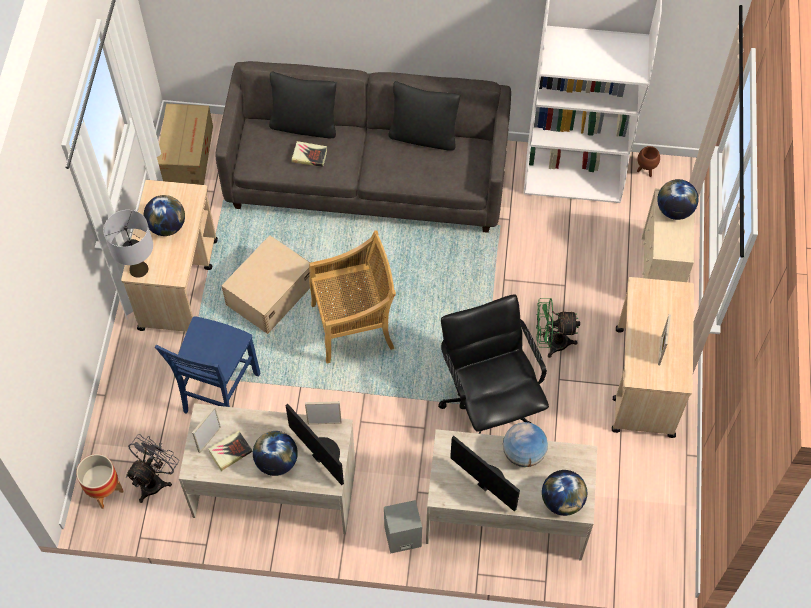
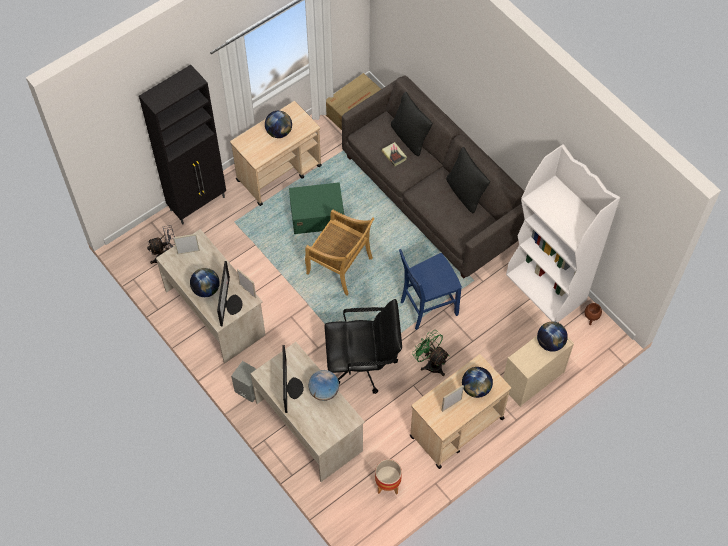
camera: 45 degrees right, 0 degrees up
planter [76,454,123,509] -> planter moved to [375,459,402,494]
grey table lamp [103,210,153,278] -> none
blue chair [155,316,260,414] -> blue chair moved to [399,249,462,330]
book [208,431,253,471] -> none
beige storage box [222,235,310,334] -> green storage box [289,182,344,234]
black office chair [438,294,549,434] -> black office chair turned 60 degrees clockwise [325,299,402,394]
globe [542,470,587,516] -> globe moved to [462,367,493,398]
none -> black cabinet [139,65,226,225]

